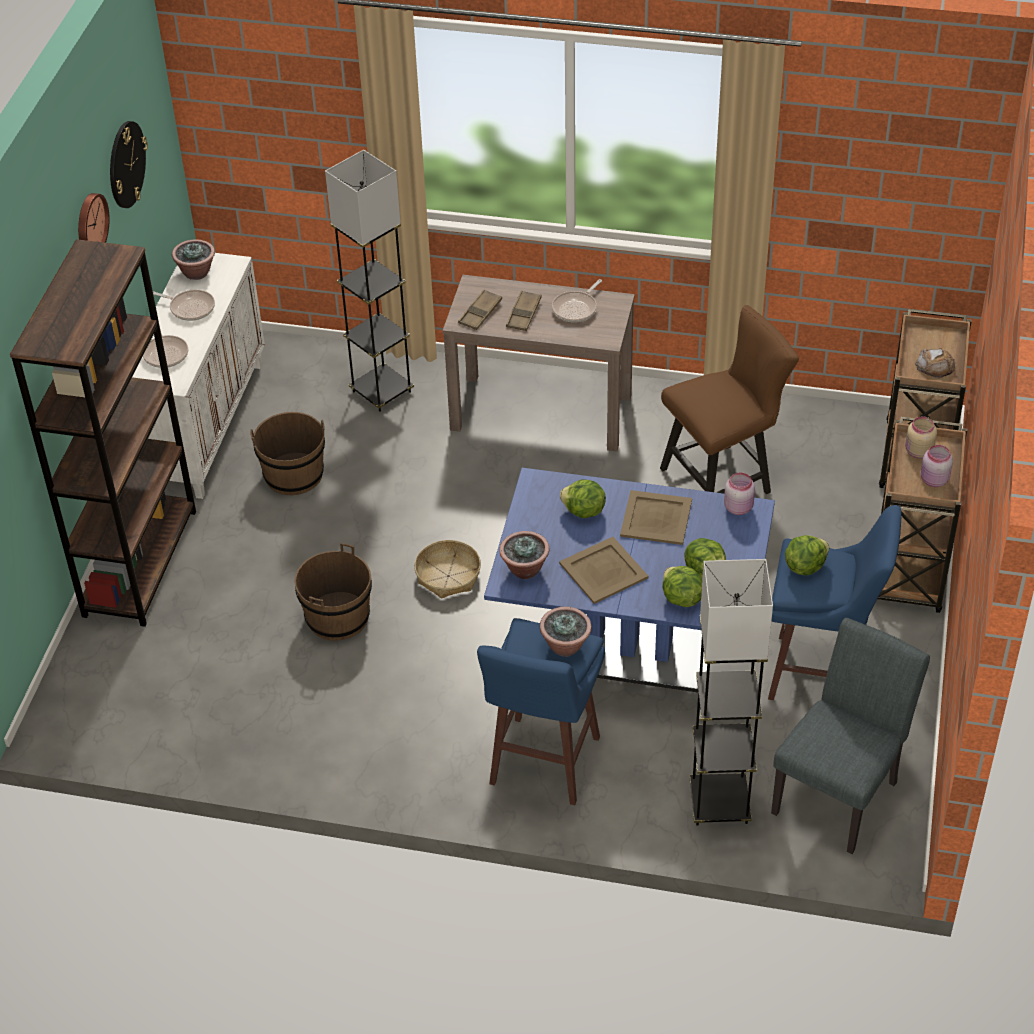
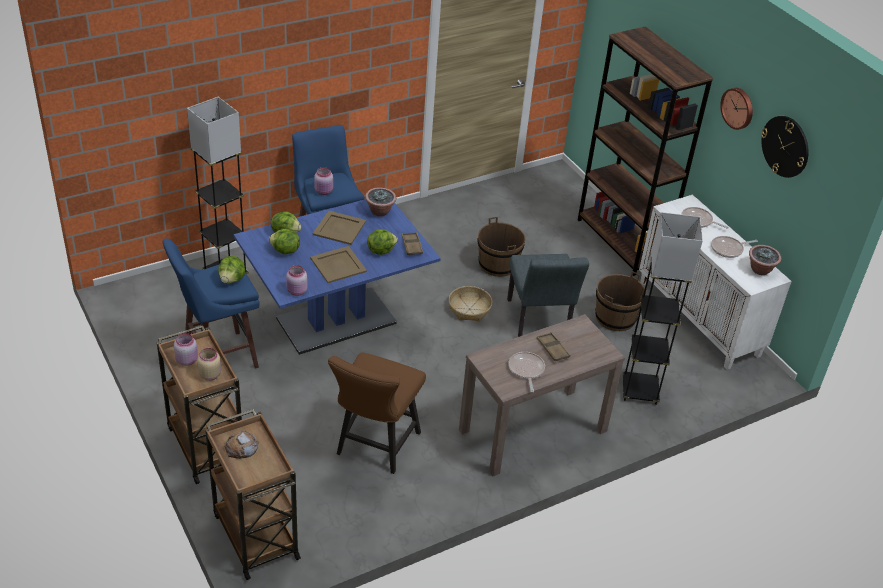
camera: 135 degrees right, 5 degrees down
brown tray [458,290,502,330] -> brown tray moved to [402,232,423,255]
potted plant [540,607,591,657] -> pink jar [314,167,333,195]
grey chair [771,617,930,854] -> grey chair moved to [507,254,589,337]

